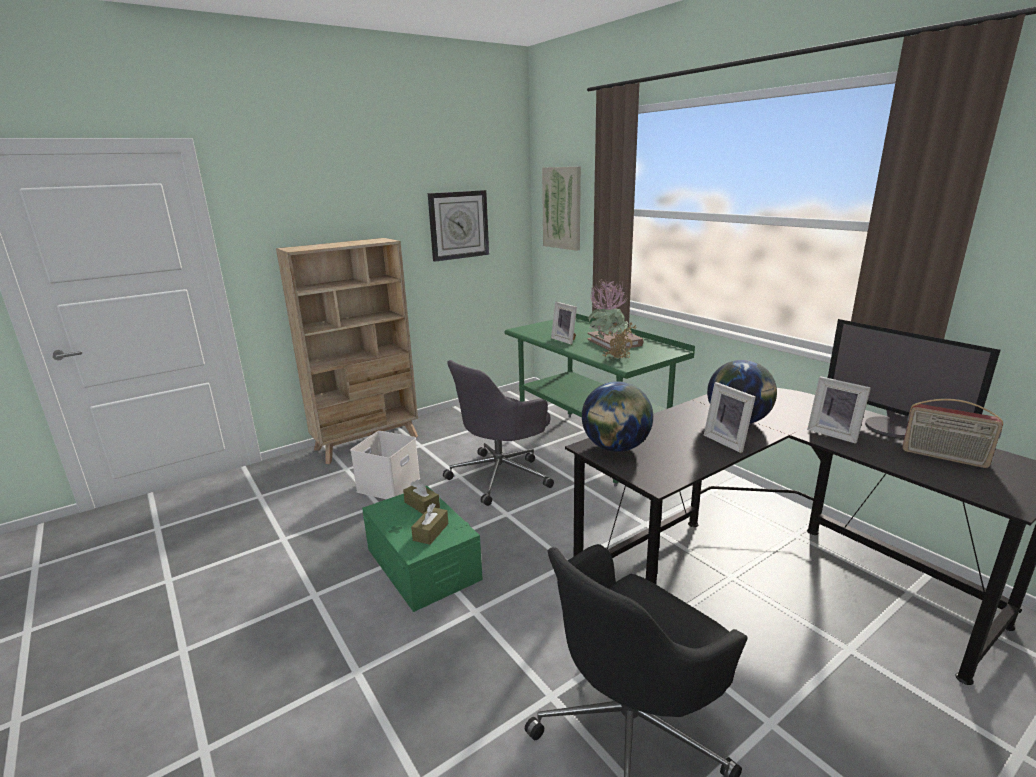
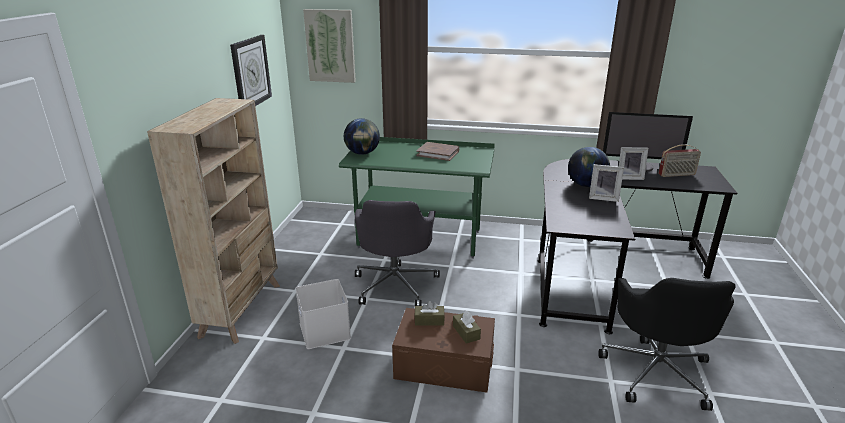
camera: 45 degrees left, 5 degrees up
green storage box [362,486,483,612] -> brown storage box [392,308,495,393]
picture frame [551,302,577,345] -> none
globe [582,381,653,452] -> globe moved to [344,118,380,155]
potted plant [588,279,638,360] -> none

